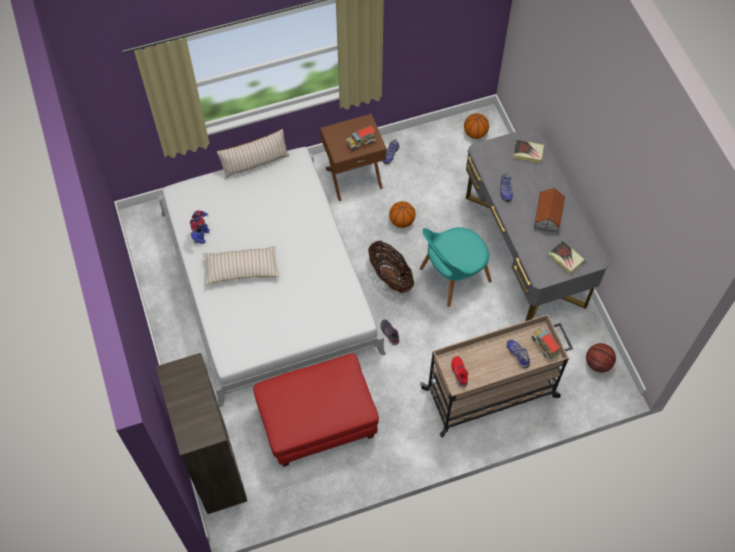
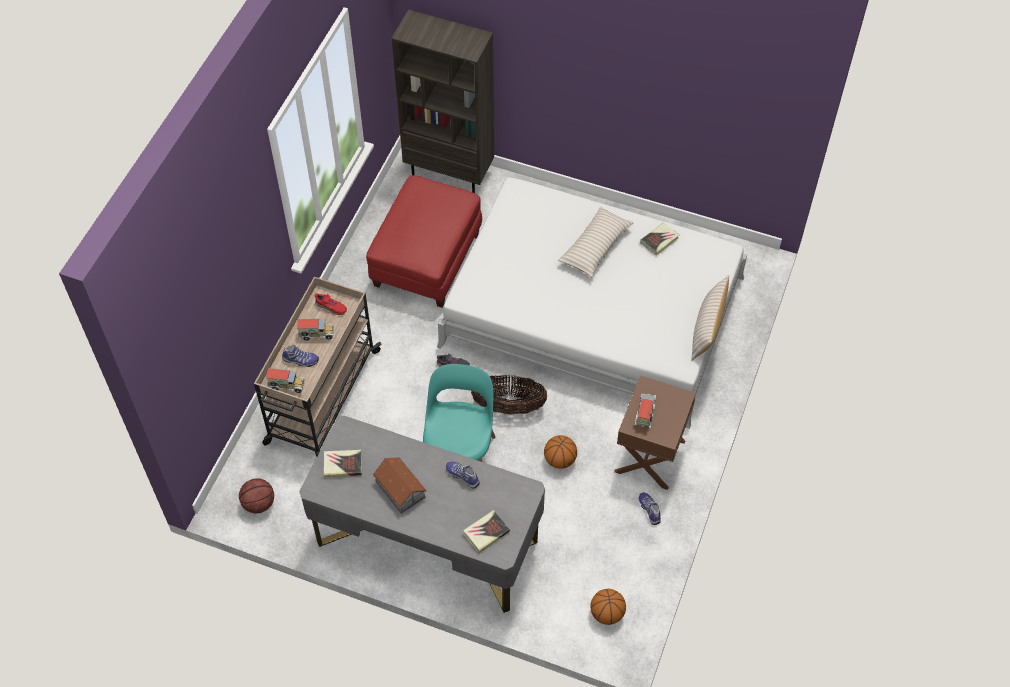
camera: 130 degrees right, 5 degrees down
toy robot [190,210,210,244] -> book [640,223,679,256]
none -> toy truck [297,319,334,341]

